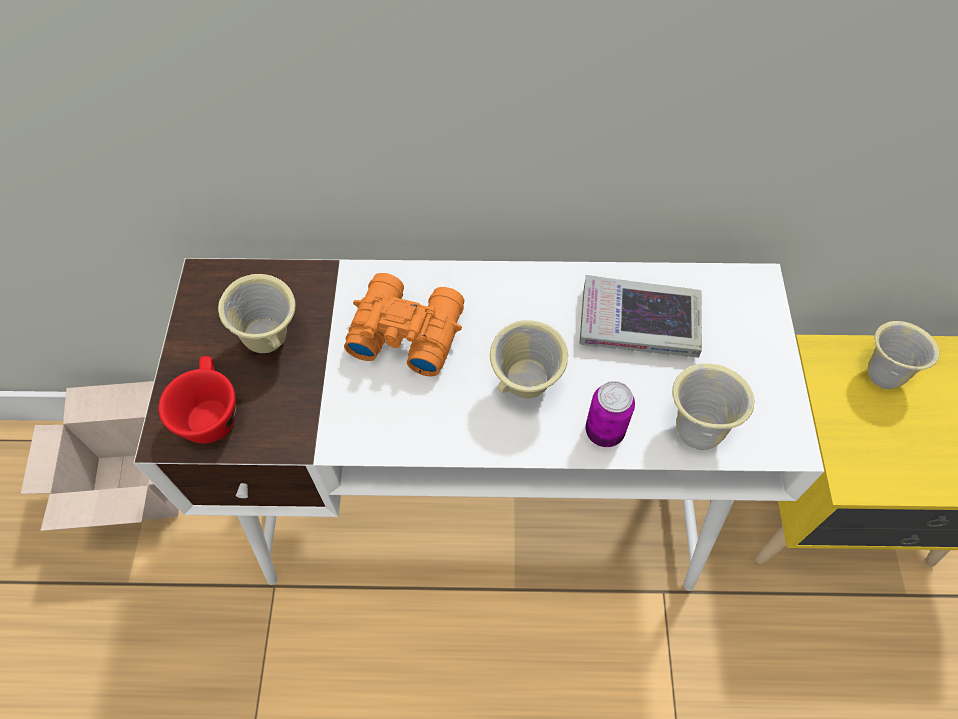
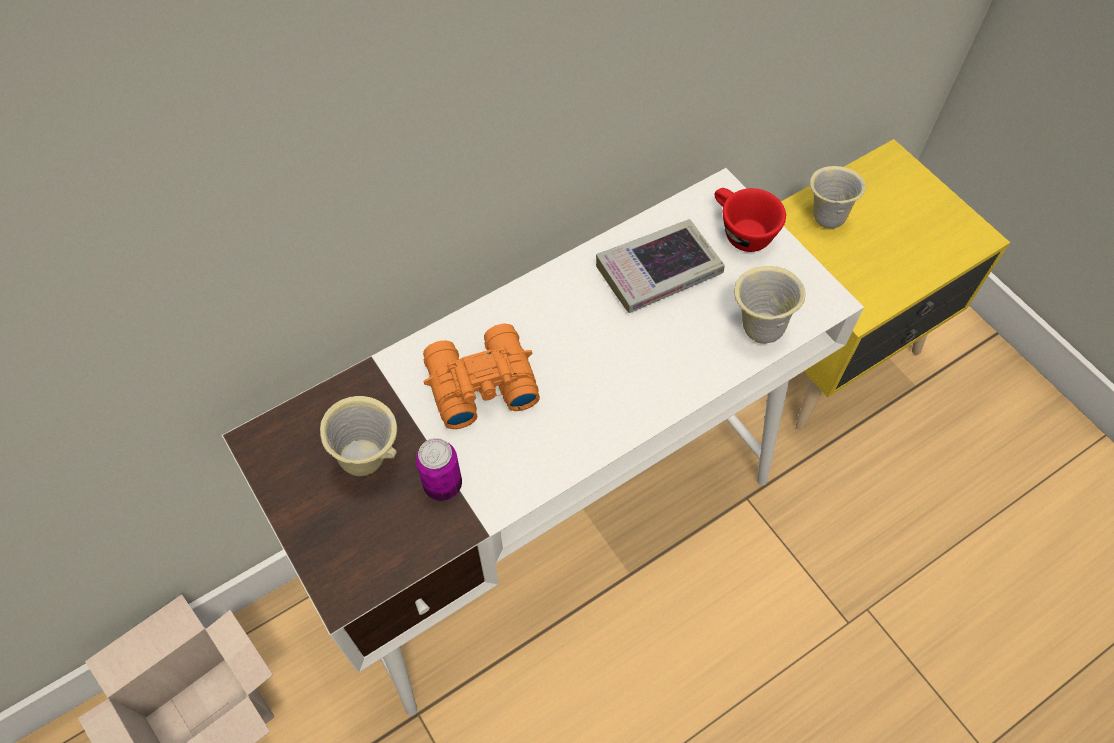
camera: 35 degrees left, 0 degrees up
red cup [158,356,236,443] -> red cup moved to [715,188,786,252]
beige mug [490,320,568,398] -> none
can [585,381,635,447] -> can moved to [416,438,462,501]

